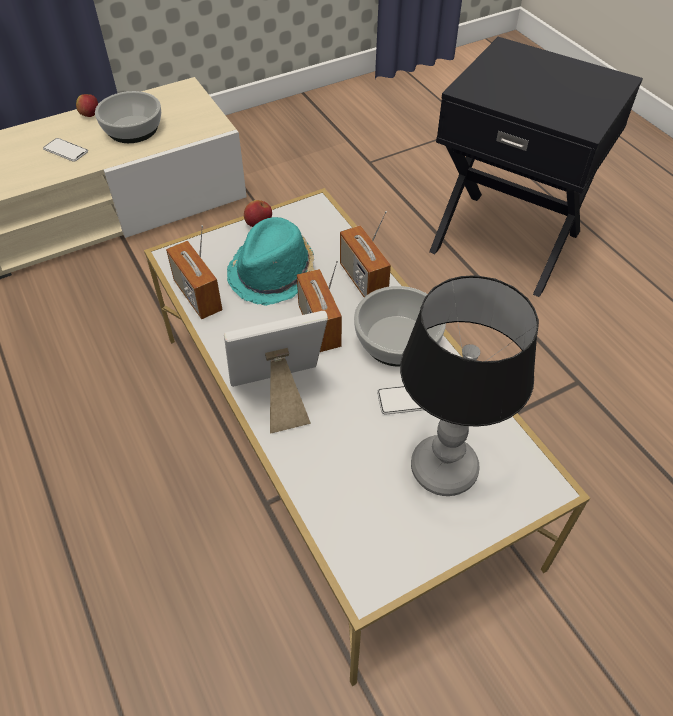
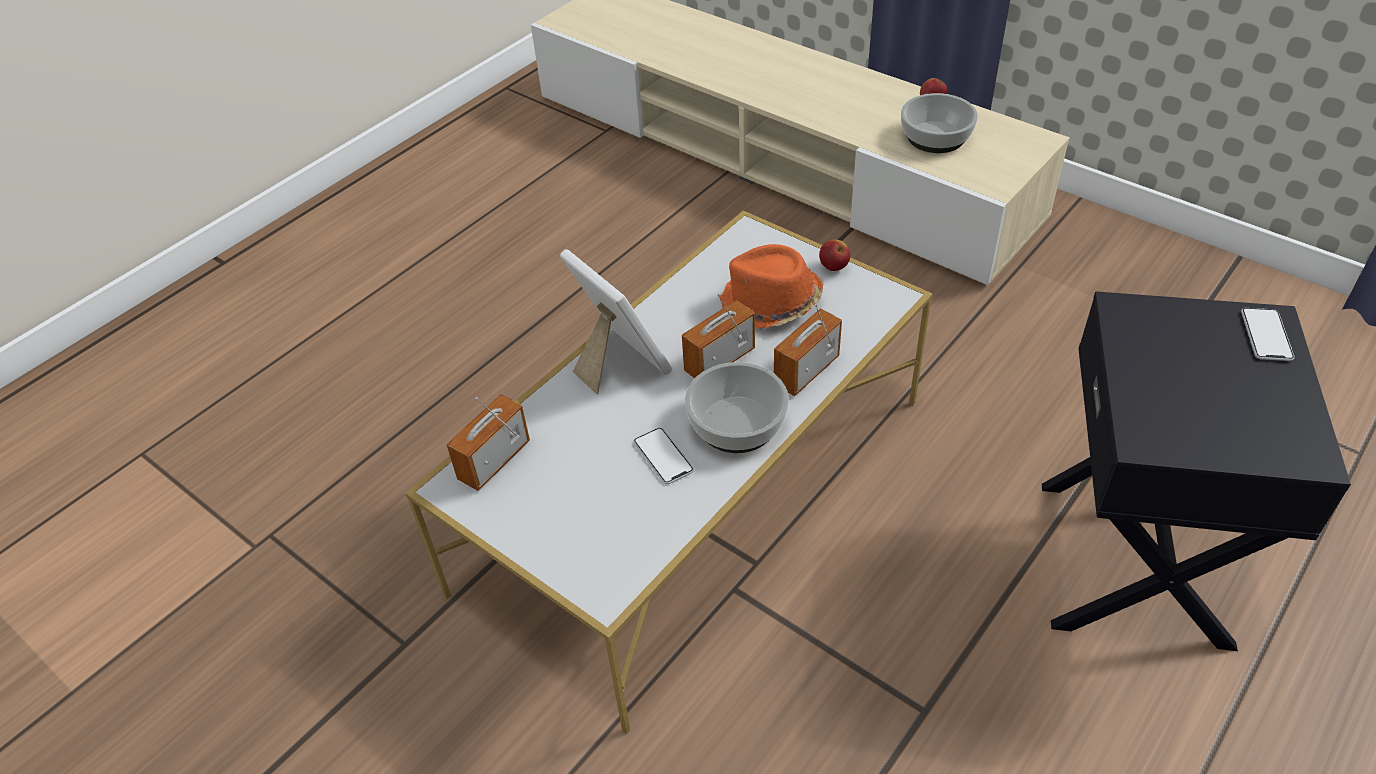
camera: 70 degrees right, 5 degrees down
phone [43,138,88,162] -> phone moved to [1241,308,1295,361]
radio [166,225,223,319] -> radio moved to [446,394,530,491]
turquoise hat [227,217,314,306] -> orange hat [719,244,823,329]
table lamp [400,275,539,496] -> none

